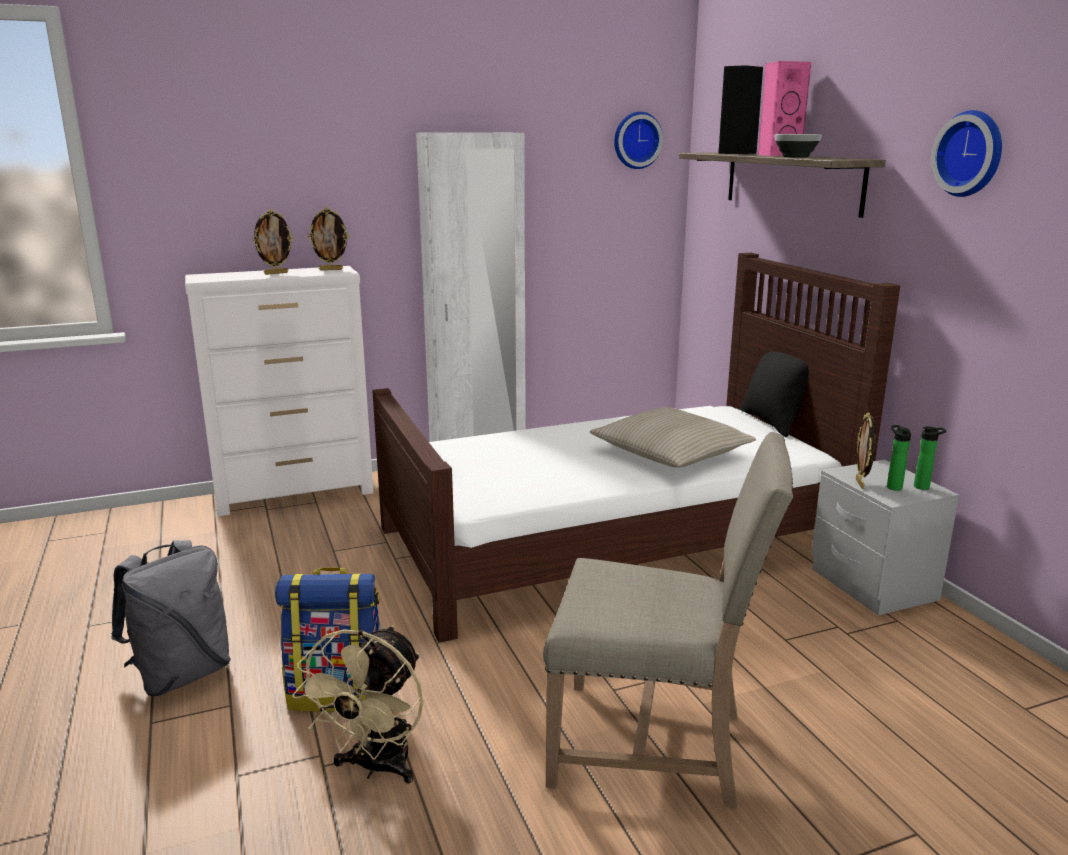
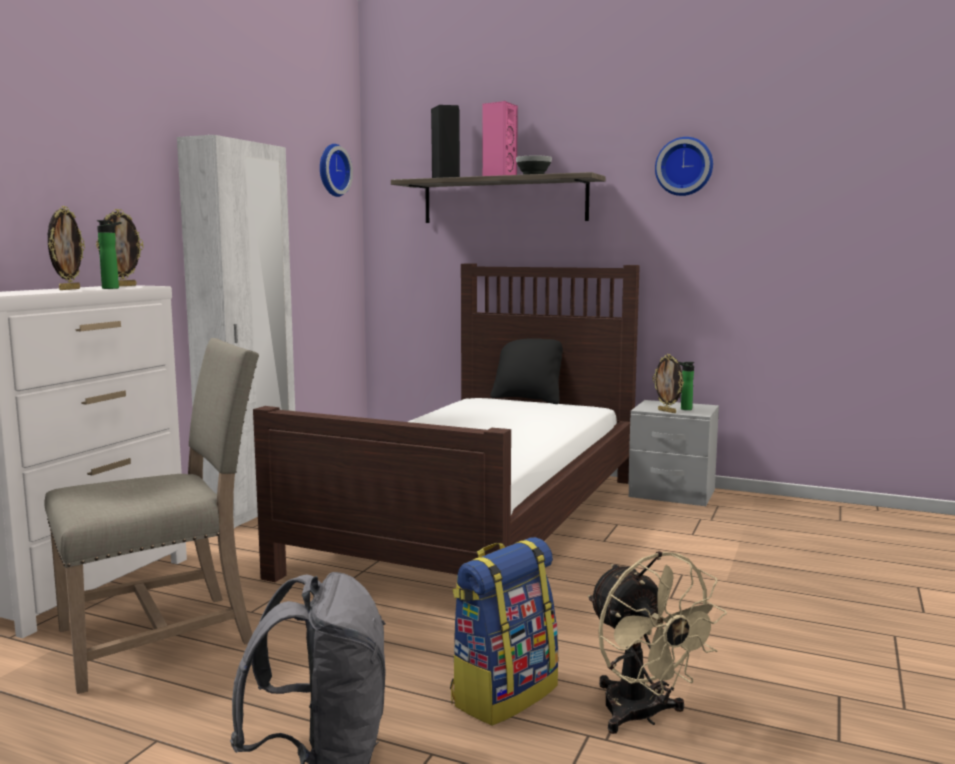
camera: 45 degrees left, 10 degrees down
beige chair [543,432,794,808] -> beige chair moved to [44,338,259,694]
beige pillow [590,407,756,468] -> none
bottle [914,426,946,490] -> bottle moved to [97,220,122,289]

